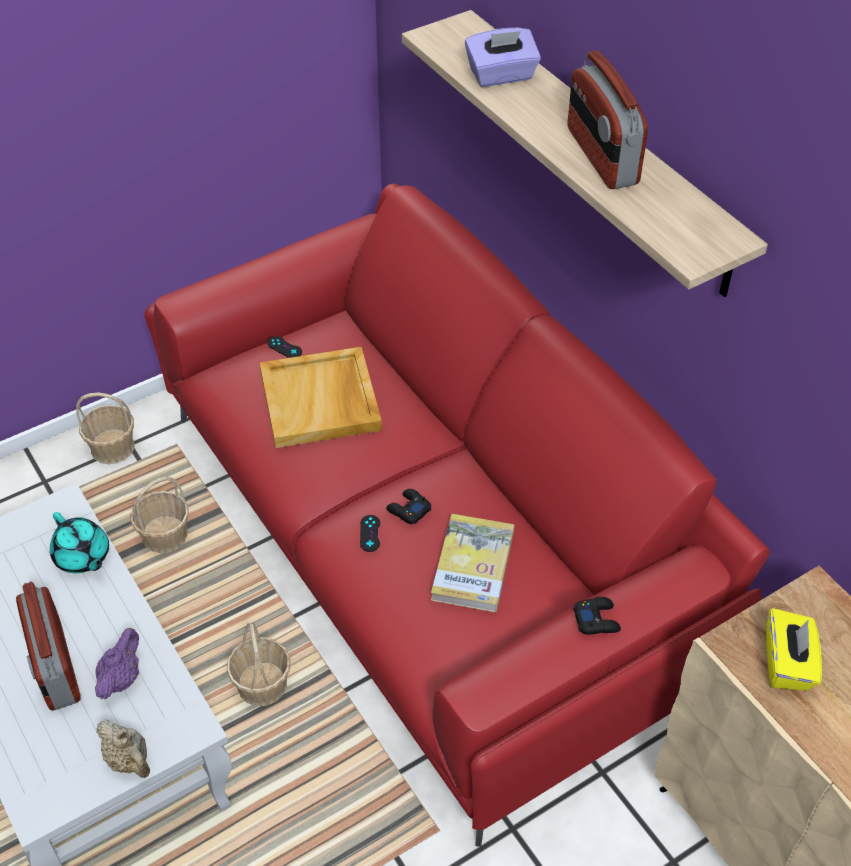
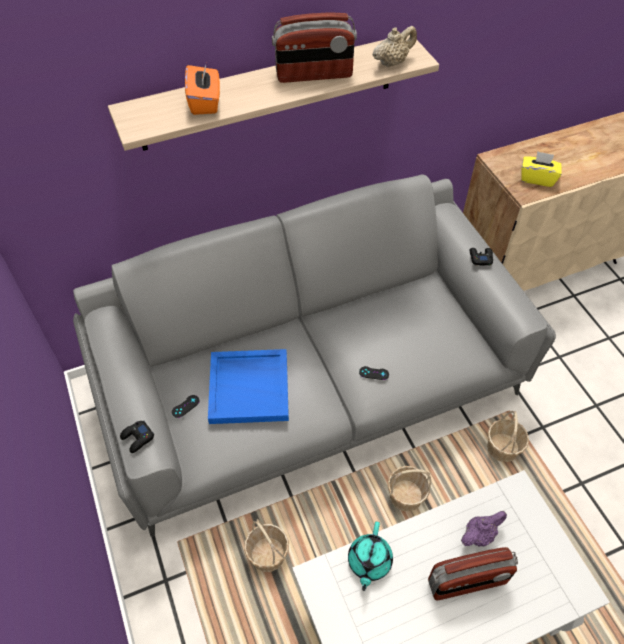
camera: 80 degrees left, 5 degrees up
turquoise teapot [50,512,109,573] -> turquoise teapot turned 135 degrees clockwise [348,522,393,591]
basket [76,392,134,464] -> basket moved to [487,411,529,462]
purple teapot [95,628,139,699] -> purple teapot turned 120 degrees clockwise [461,511,507,546]
beige teapot [96,719,150,778] -> beige teapot moved to [373,26,417,67]
red sofa [144,183,770,847] -> grey sofa [73,174,556,537]
beige tray [260,347,382,448] -> blue tray [208,349,289,424]
black game controller [386,489,431,524] -> black game controller moved to [120,421,154,453]
book [431,514,514,613] -> none
purple tissue box [465,28,541,87] -> orange tissue box [185,65,220,115]

